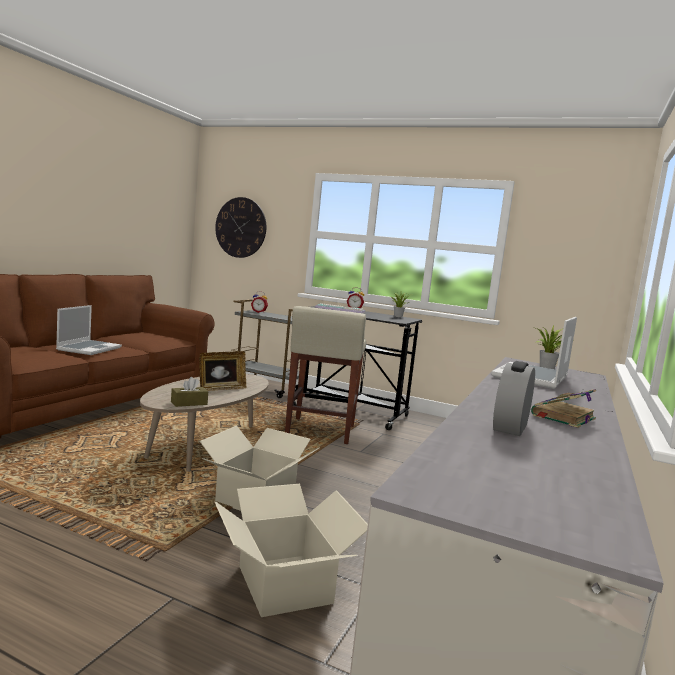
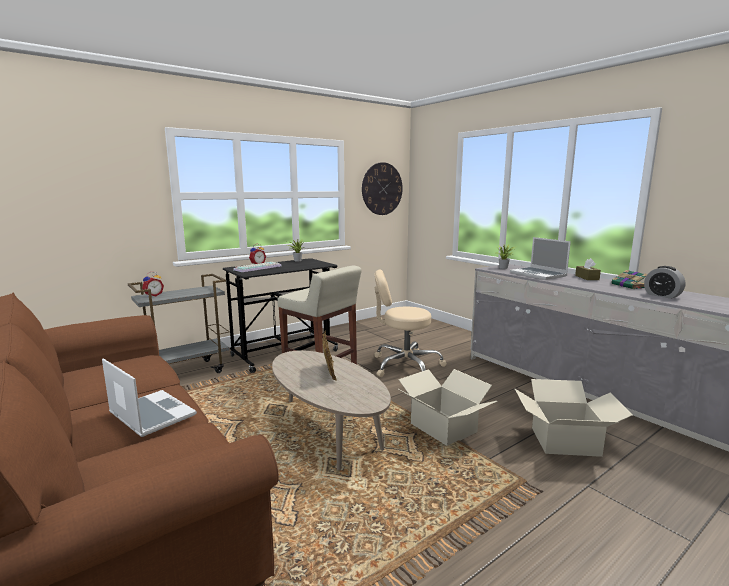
camera: 60 degrees left, 5 degrees up
brown tissue box [171,377,208,407] -> brown tissue box moved to [575,258,601,280]
wall clock [215,197,266,258] -> wall clock moved to [362,162,403,215]
none -> beige office chair [374,270,447,377]

